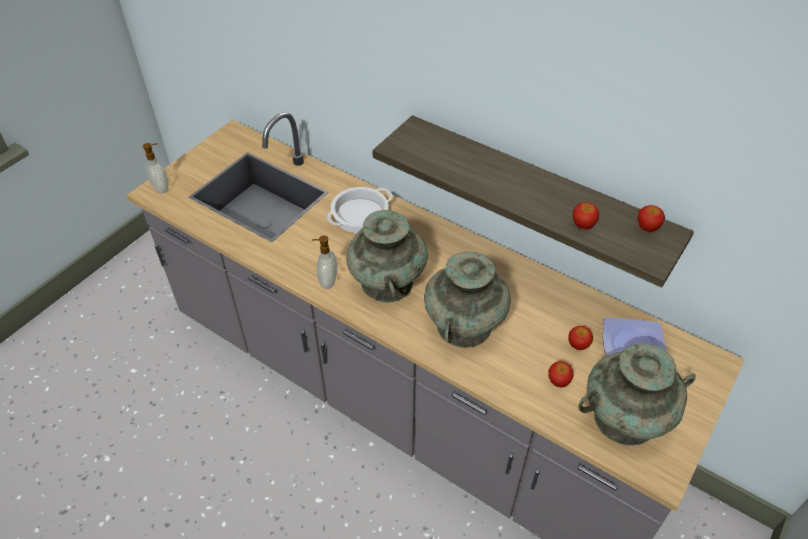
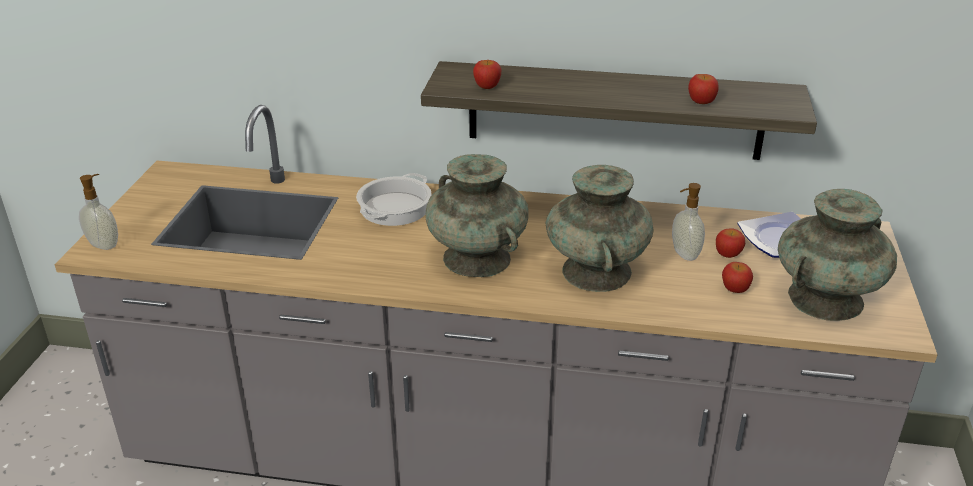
camera: 25 degrees left, 15 degrees down
soap dispenser [312,236,337,289] -> soap dispenser moved to [672,183,705,261]
apple [638,205,665,232] -> apple moved to [473,60,501,89]

